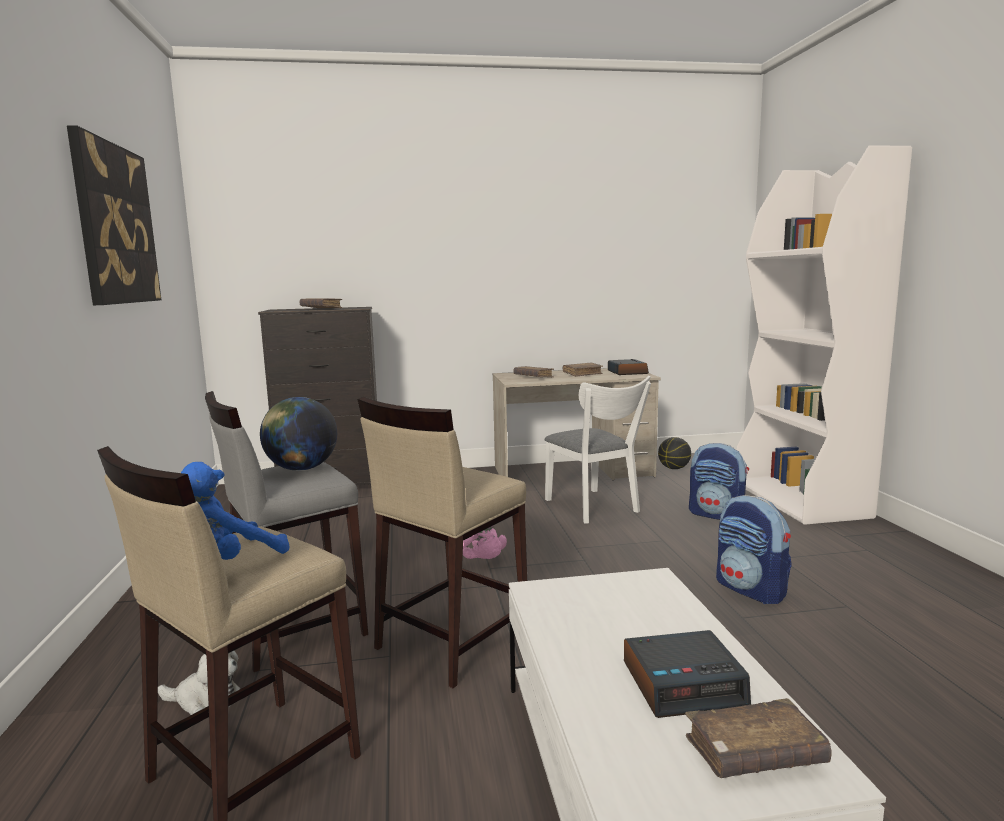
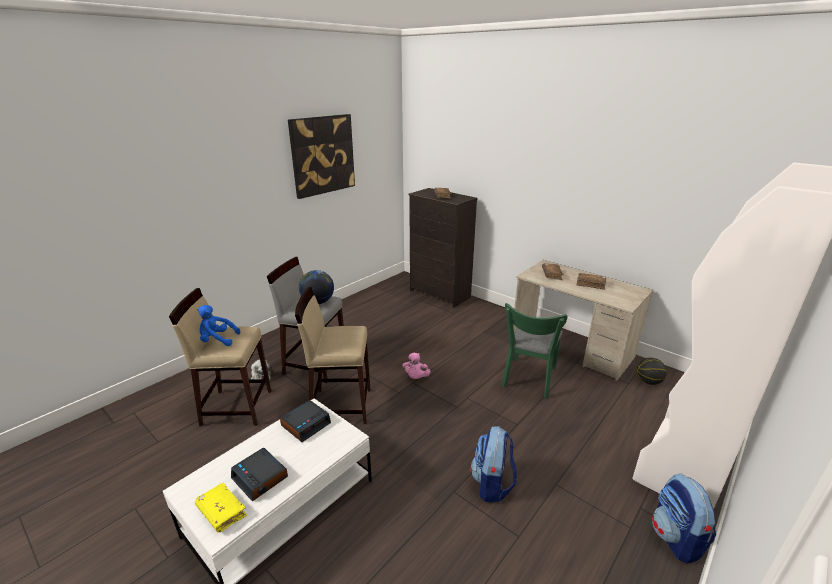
camera: 50 degrees right, 15 degrees up
white chair [545,376,651,524] -> green chair [502,303,567,399]
alarm clock [608,359,649,375] -> alarm clock moved to [280,400,331,442]
brown book [685,698,831,778] -> yellow book [195,483,247,532]
backpack [689,443,749,520] -> backpack moved to [652,474,716,564]

